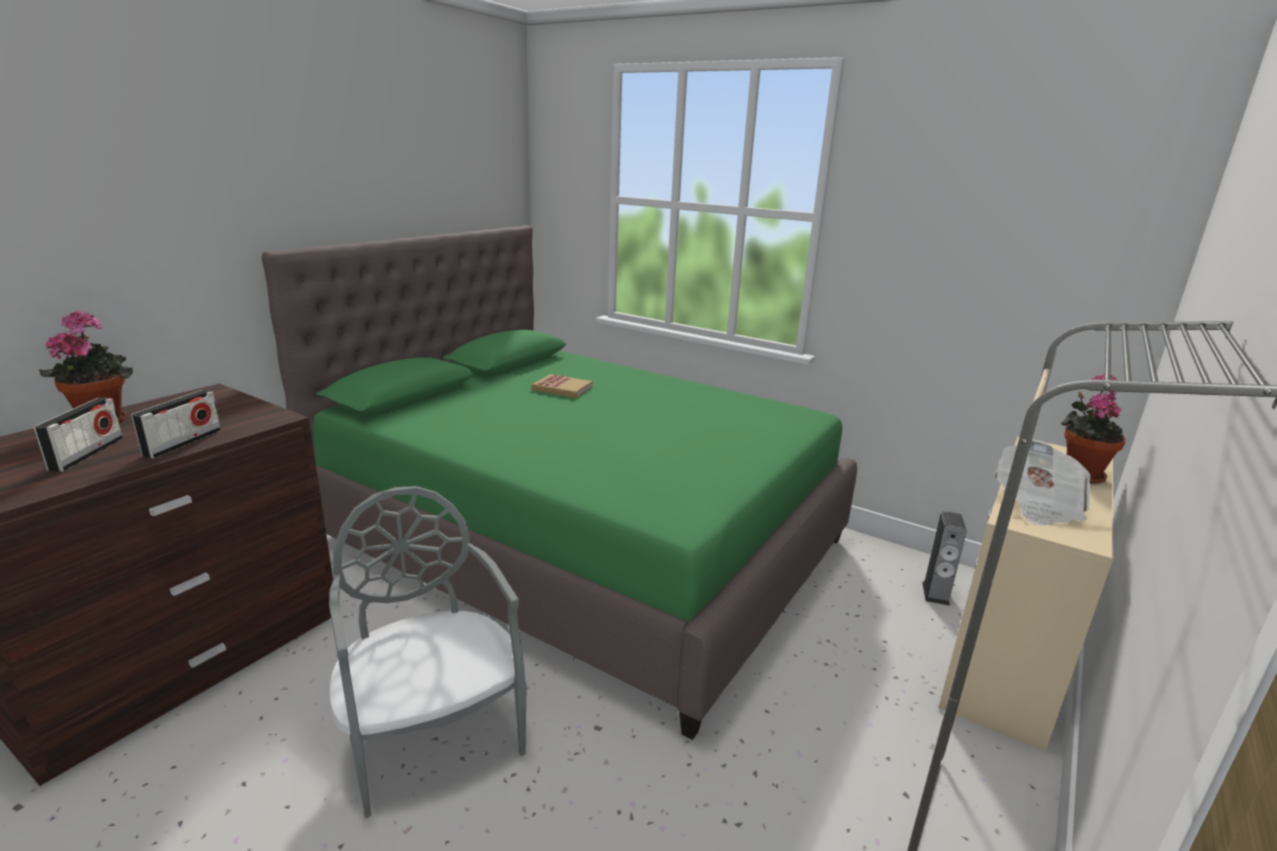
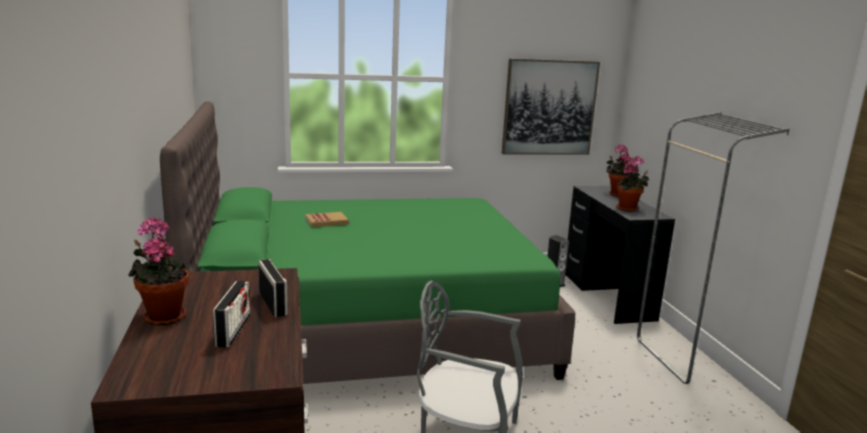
camera: 45 degrees left, 5 degrees down
radio [33,398,123,472] -> radio turned 45 degrees clockwise [213,281,250,348]
beige desk [939,437,1113,752] -> black desk [565,186,675,324]
newspaper [995,440,1091,526] -> potted plant [616,156,649,212]
none -> picture [502,59,600,155]

